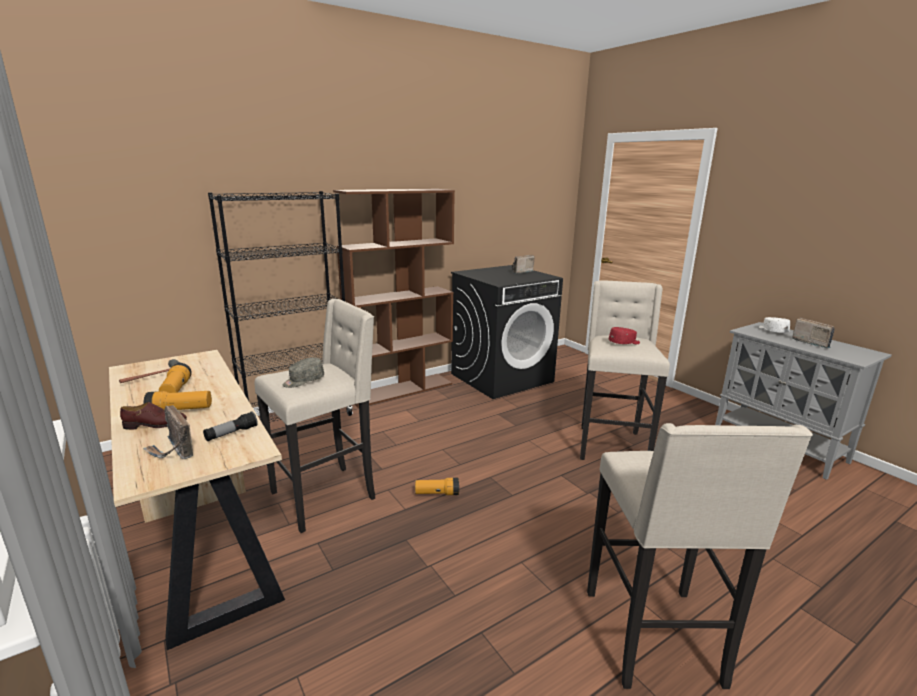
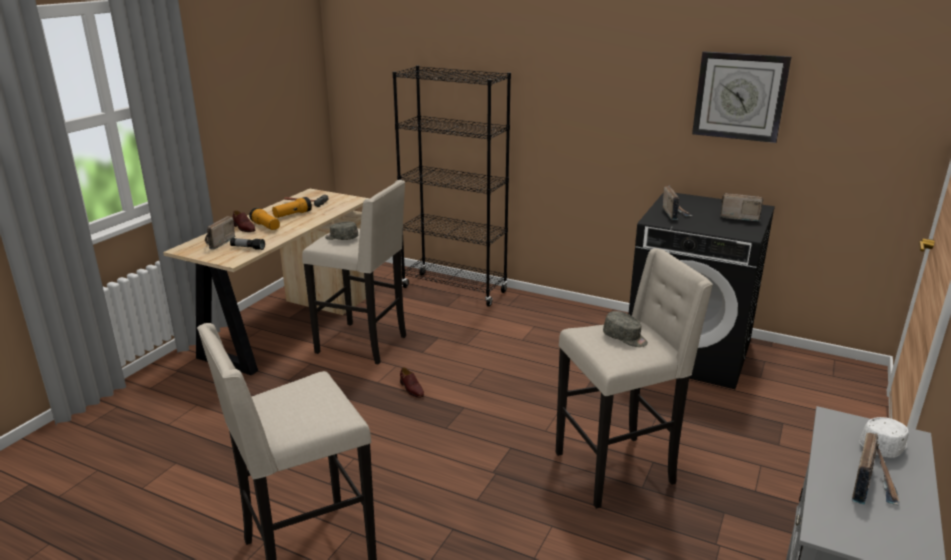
camera: 60 degrees right, 5 degrees up
brown bookcase [333,189,455,408] -> none
flashlight [415,478,459,495] -> brown shoe [400,367,424,398]
red cap [609,327,640,344] -> grey cap [603,311,648,347]
none -> radio [663,186,692,220]
none -> wall clock [692,51,791,143]

